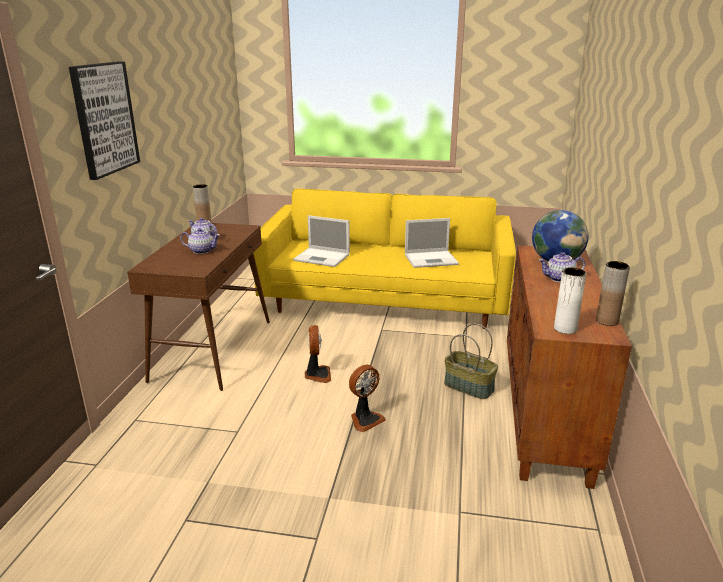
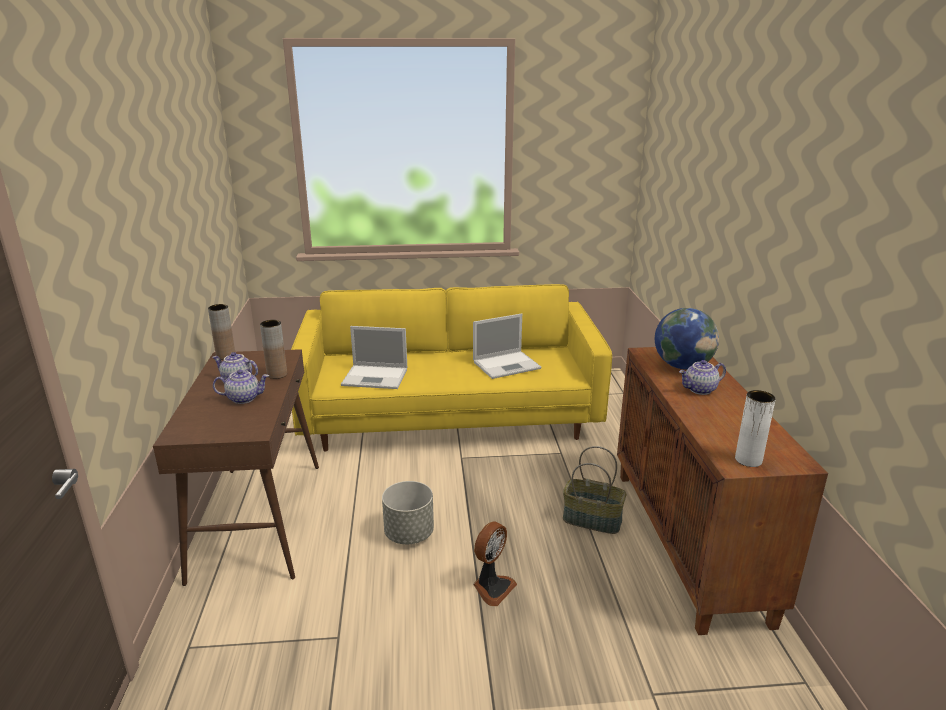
camera: 15 degrees left, 0 degrees up
picture [69,61,140,180] -> none
fan [305,325,331,383] -> grey planter [382,481,434,544]
brown vase [596,261,630,326] -> brown vase moved to [260,320,287,379]

